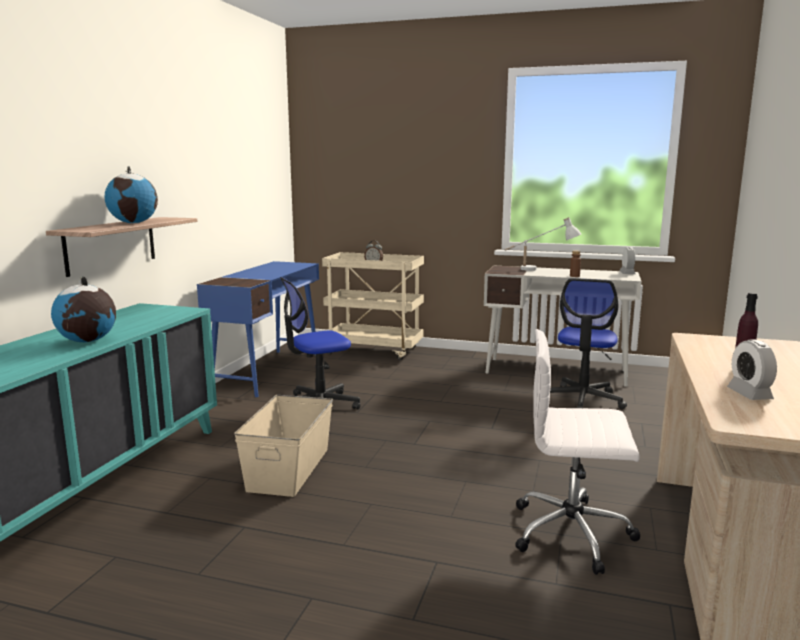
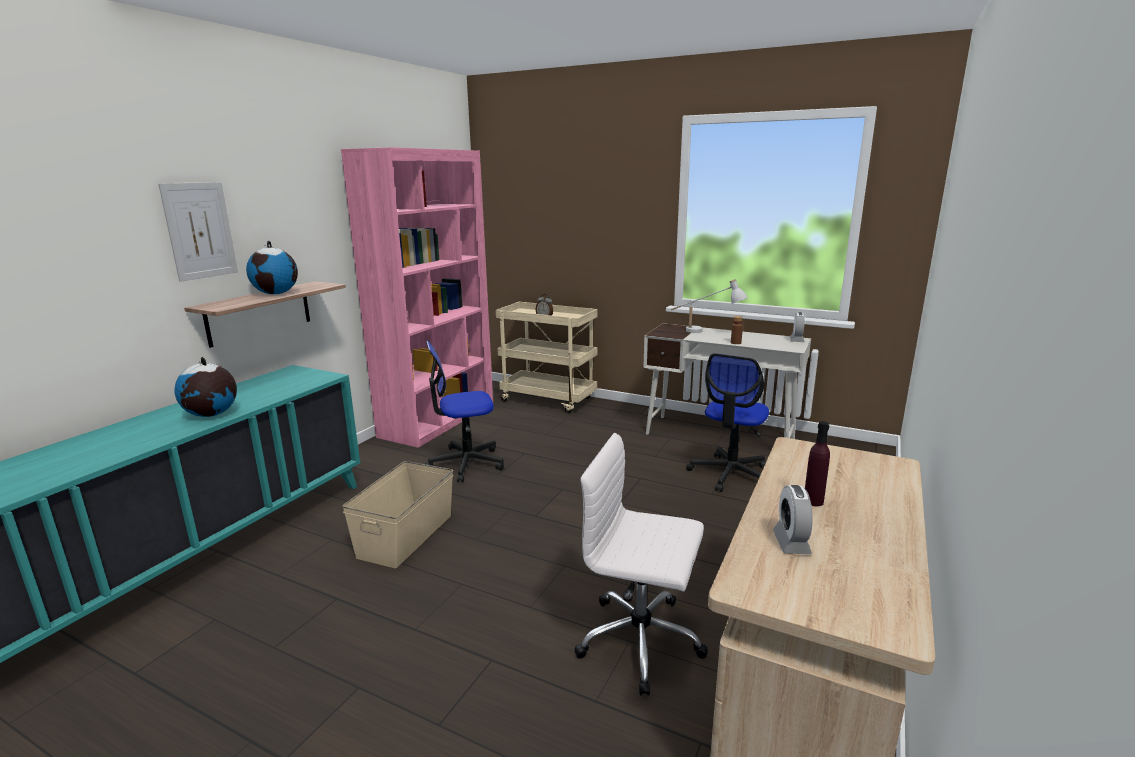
camera: 10 degrees right, 5 degrees up
blue desk [197,261,319,397] -> pink bookcase [341,147,493,448]
none -> picture [158,182,238,282]

